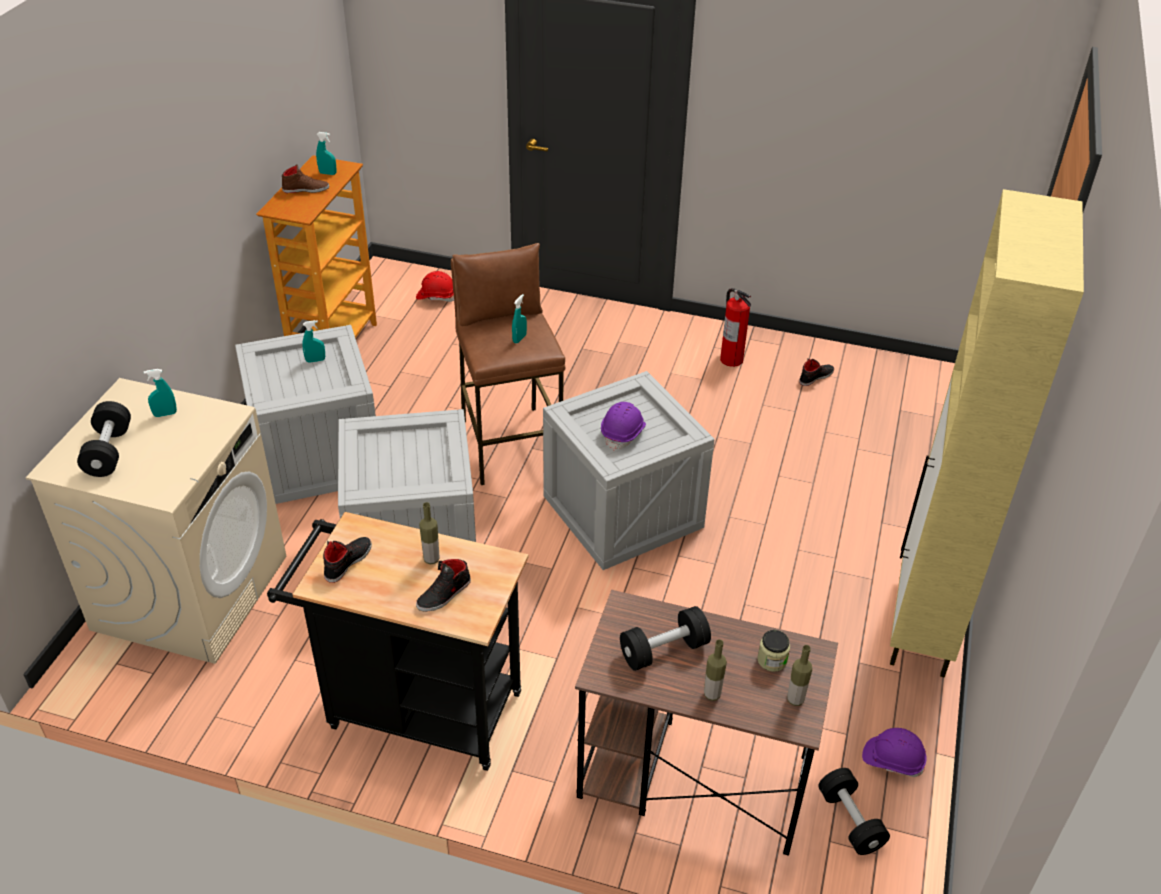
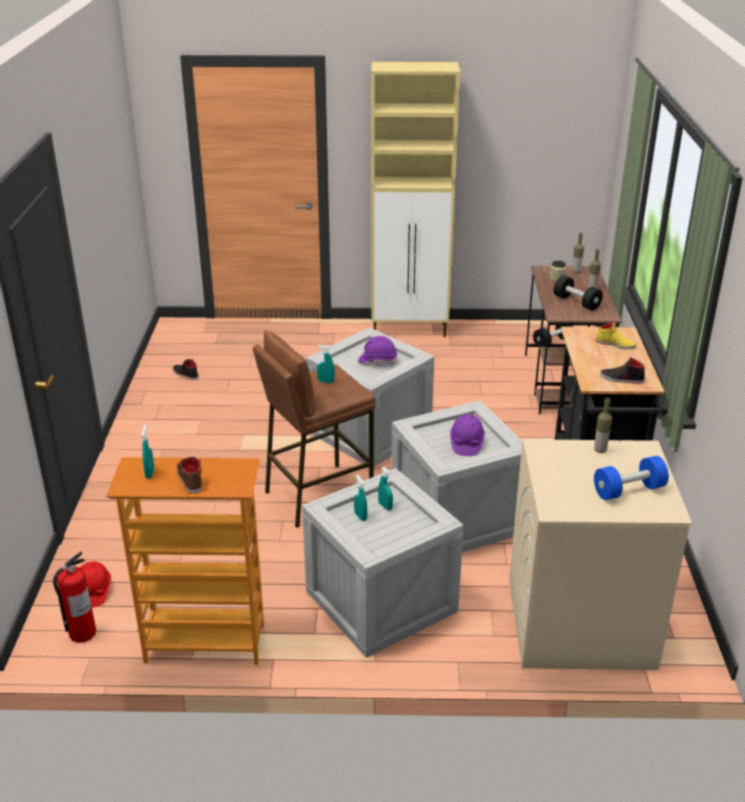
camera: 105 degrees left, 10 degrees down
black dumbbell [77,401,131,477] -> blue dumbbell [594,456,669,500]
turquoise spray bottle [144,369,177,417] -> turquoise spray bottle moved to [378,467,393,510]
black shoe [416,559,471,612] -> yellow shoe [596,322,636,349]
bottle [419,502,440,564] -> bottle moved to [594,398,612,453]
fire extinguisher [720,288,751,367] -> fire extinguisher moved to [53,551,96,643]
purple hard hat [862,728,927,777] -> purple hard hat moved to [450,414,485,456]

